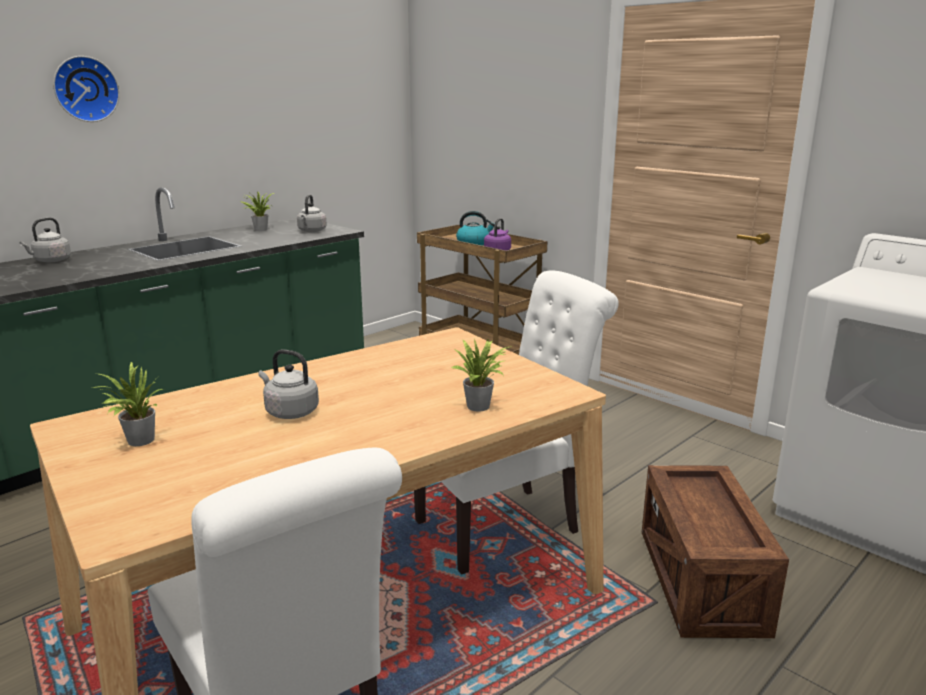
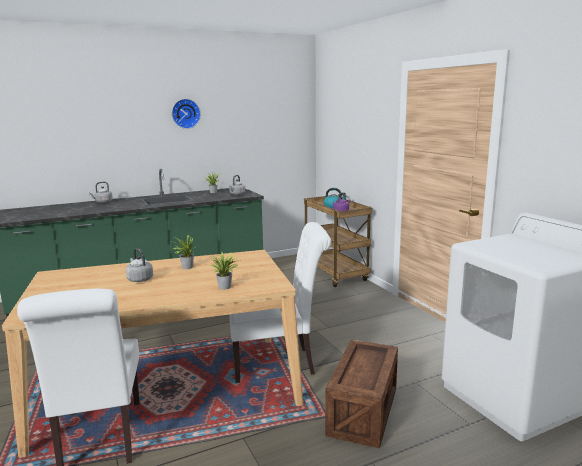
camera: 20 degrees right, 5 degrees down
wall clock [53,56,120,122] -> wall clock moved to [172,99,201,129]
potted plant [93,361,164,446] -> potted plant moved to [173,235,197,269]

